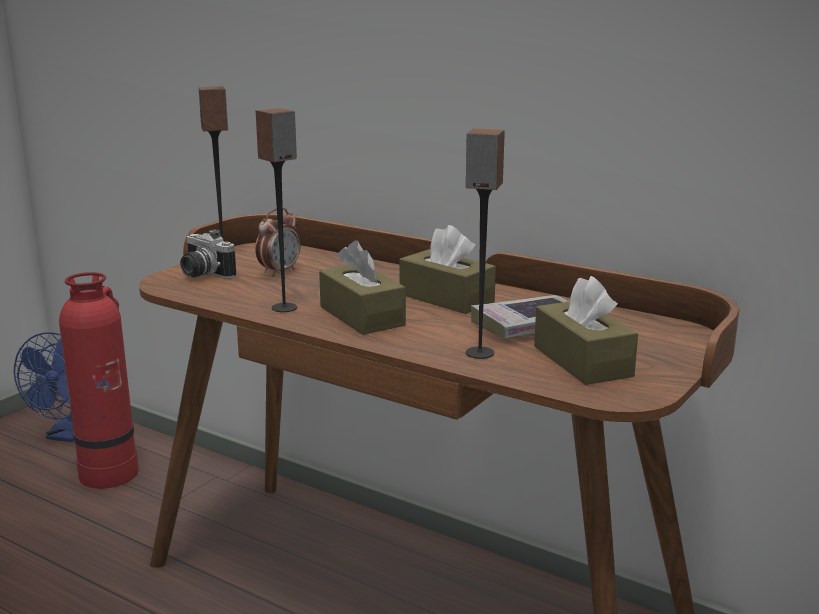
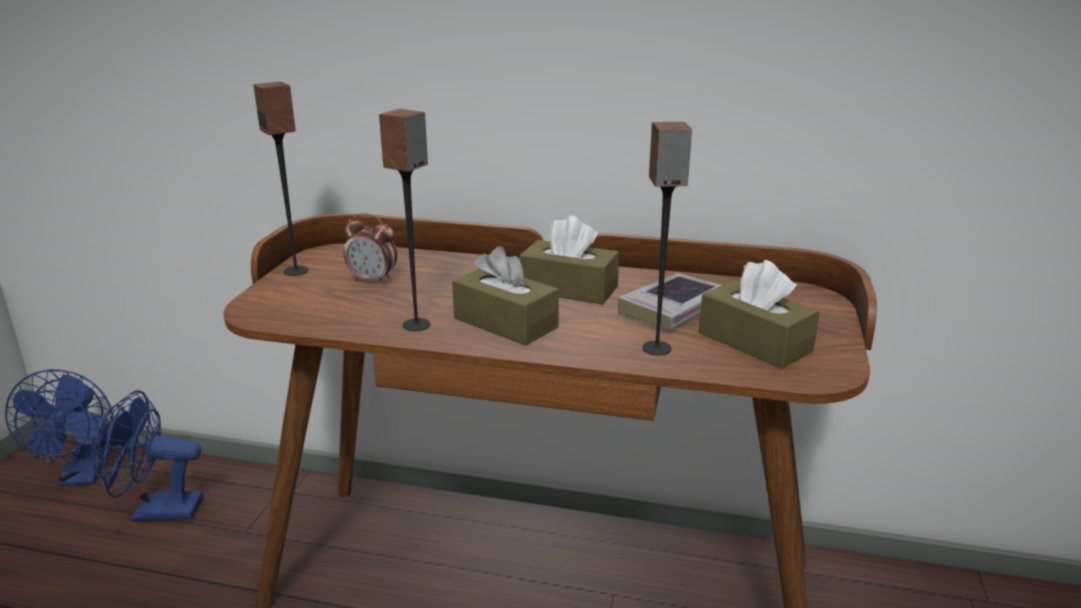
camera: 20 degrees left, 5 degrees up
fire extinguisher [59,272,139,489] -> blue fan [93,390,203,521]
camera [180,229,236,279] -> none
alarm clock [255,208,301,277] -> alarm clock turned 90 degrees clockwise [344,213,397,285]

